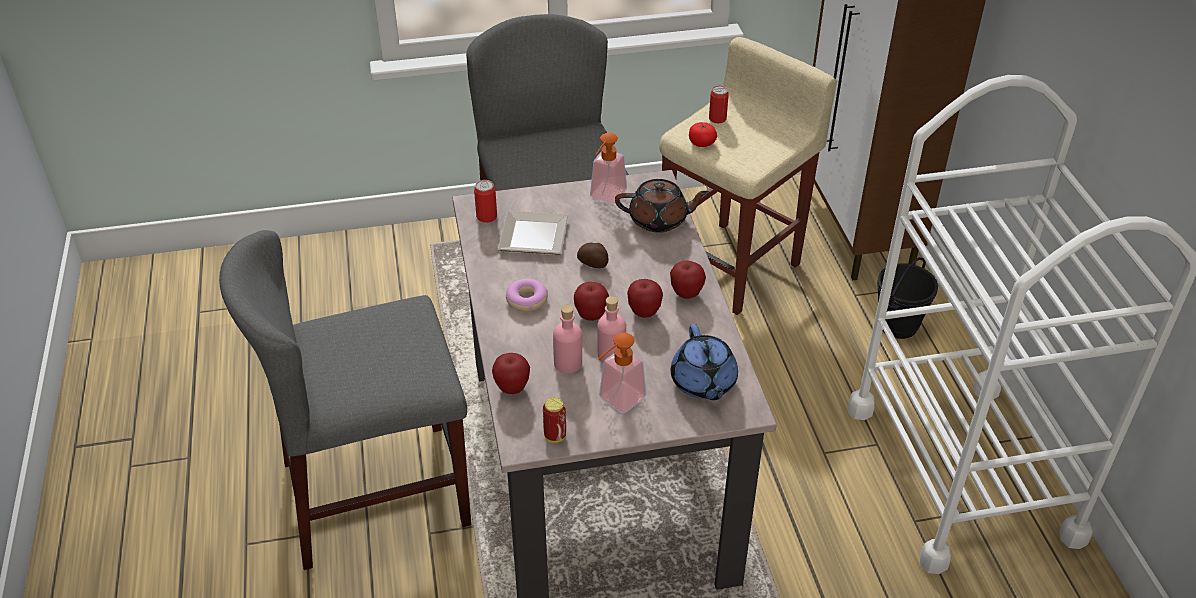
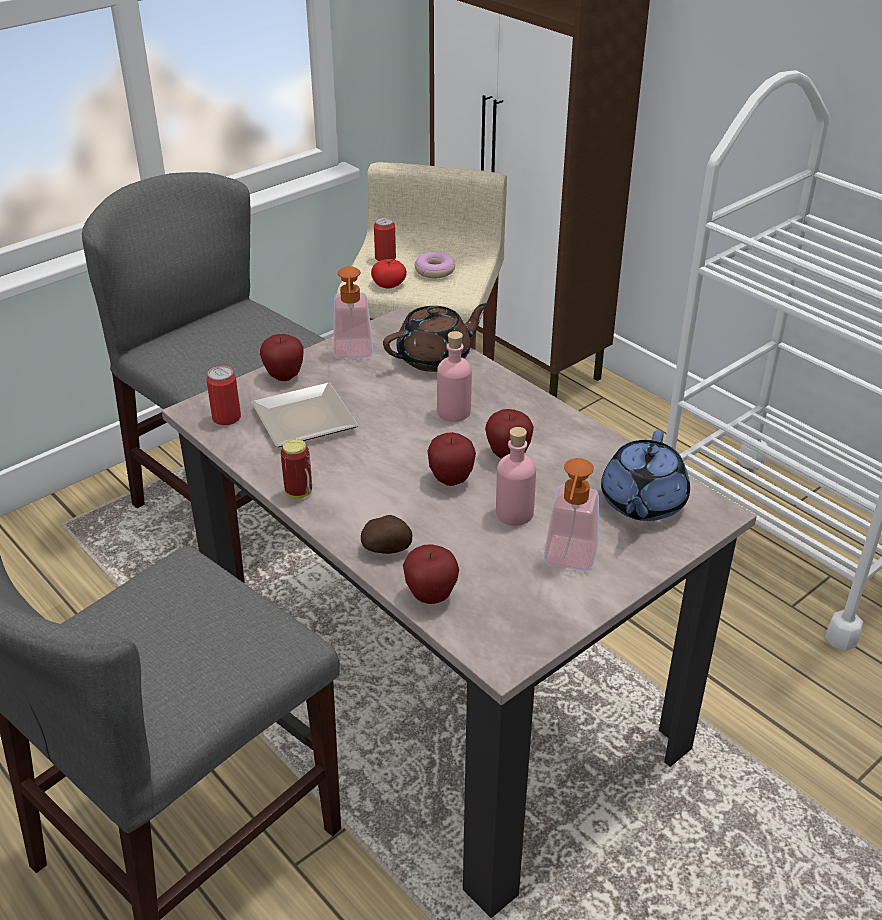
camera: 30 degrees left, 5 degrees down
donut [506,279,548,312] -> donut moved to [415,252,455,279]
can [543,397,566,443] -> can moved to [281,439,312,499]
pink bottle [553,304,582,373] -> pink bottle moved to [437,331,472,422]
potato [577,243,608,268] -> potato moved to [361,515,412,554]
apple [670,261,706,299] -> apple moved to [260,334,304,381]
blue teapot [671,324,738,400] -> blue teapot turned 60 degrees clockwise [601,430,690,521]
black bucket [877,257,938,339] -> none

